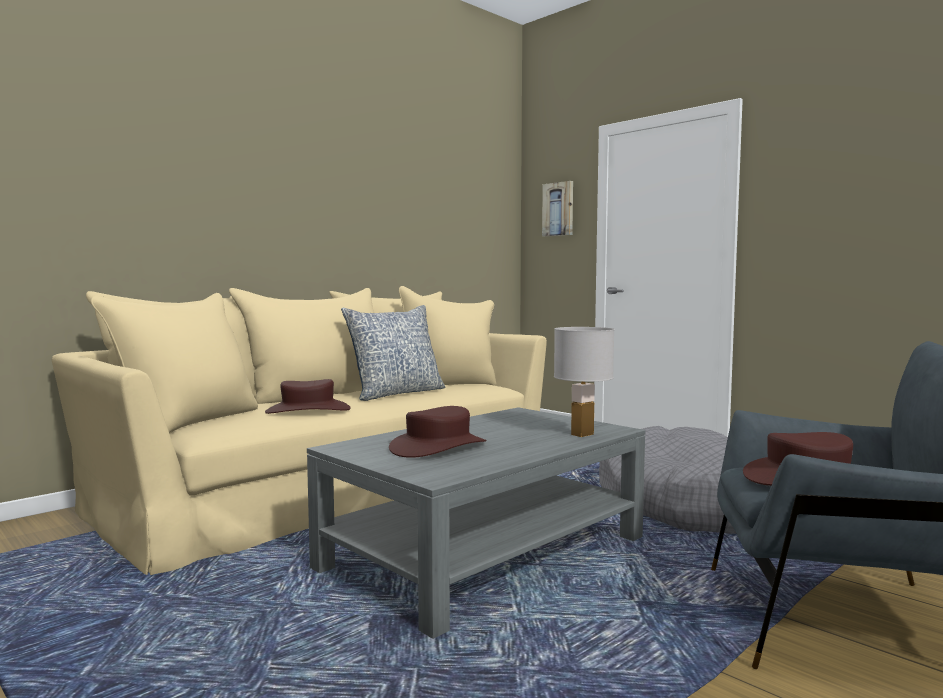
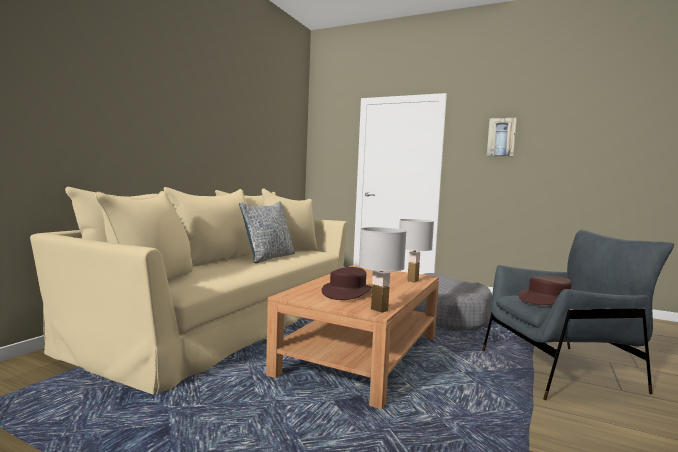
camera: 20 degrees left, 0 degrees up
brown hat [265,379,351,414] -> none
grey coffee table [307,407,646,639] -> brown coffee table [266,265,439,409]
picture [542,181,573,237] -> picture moved to [487,118,517,156]
none -> white table lamp [359,227,407,313]

